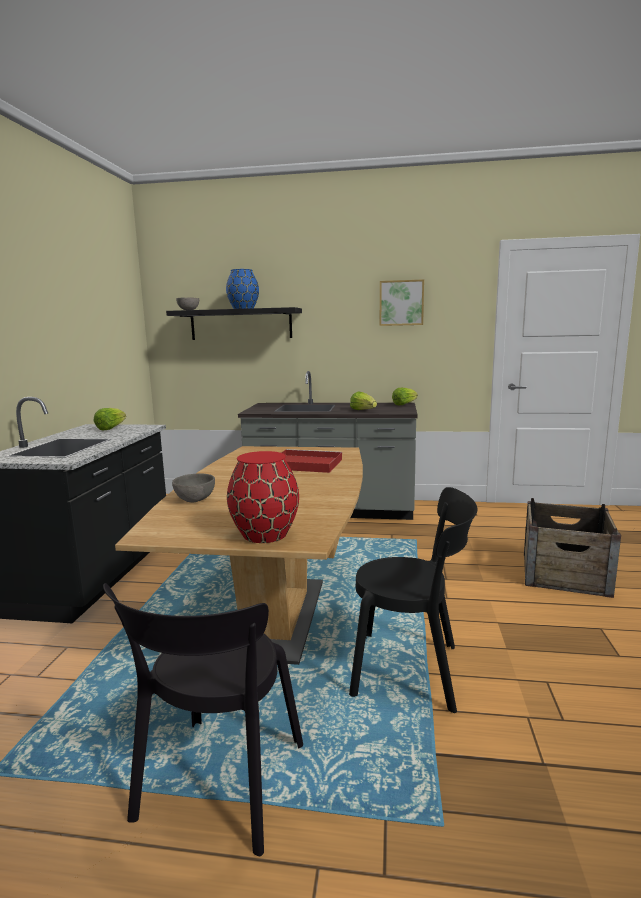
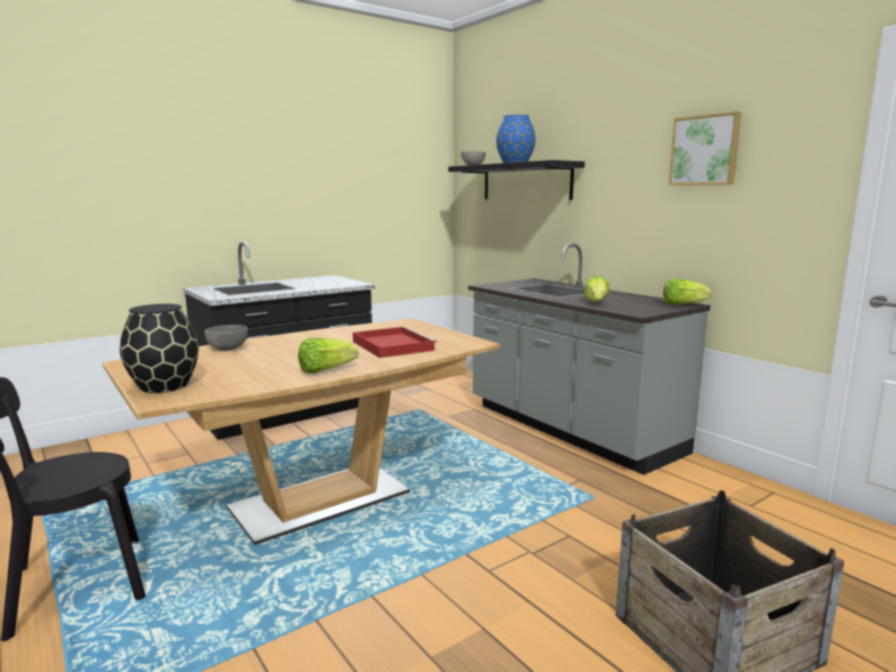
camera: 45 degrees right, 0 degrees up
lettuce [94,408,126,431] -> lettuce moved to [298,338,358,373]
red vase [227,451,299,543] -> black vase [120,304,199,393]
black chair [349,487,477,713] -> none

